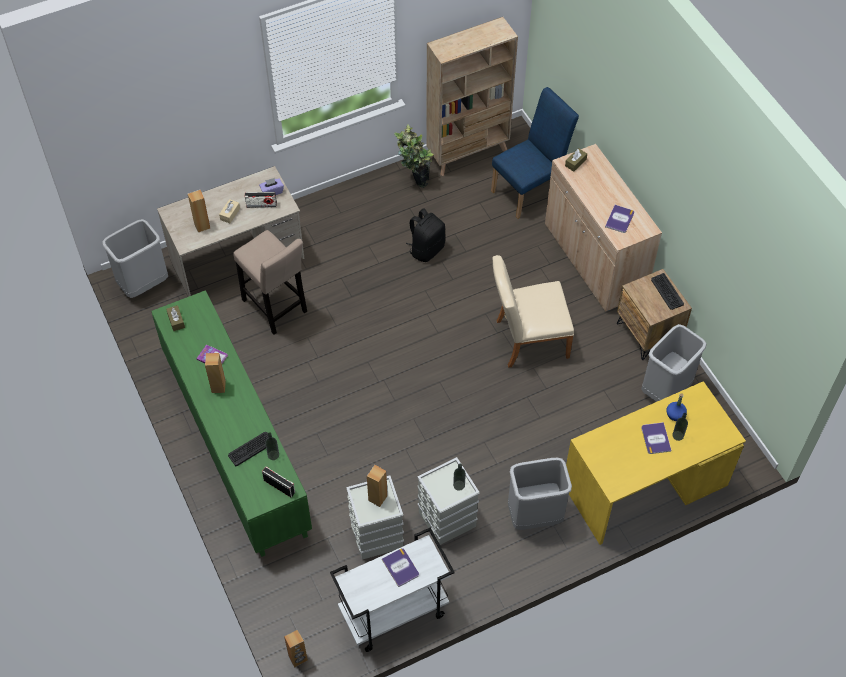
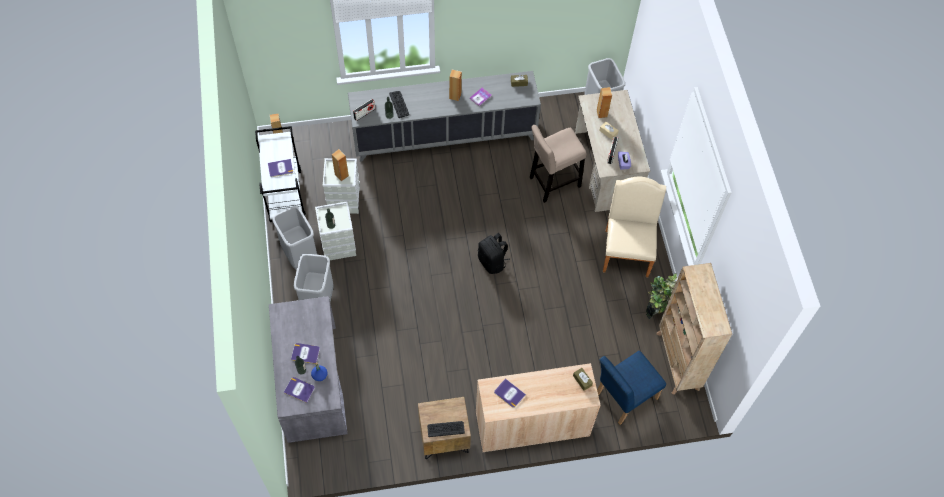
camera: 105 degrees right, 5 degrees up
green cabinet [151,290,312,557] -> grey cabinet [348,71,541,162]
black backpack [406,208,445,262] -> black backpack moved to [478,233,510,274]
blue chair [491,87,579,219] -> blue chair turned 75 degrees clockwise [597,351,666,425]
beige chair [493,255,574,368] -> beige chair moved to [603,177,666,277]
yellow desk [566,381,746,545] -> grey desk [269,296,347,443]
grey trash can [641,324,707,402] -> grey trash can moved to [272,206,317,270]
none -> book [283,377,315,403]

